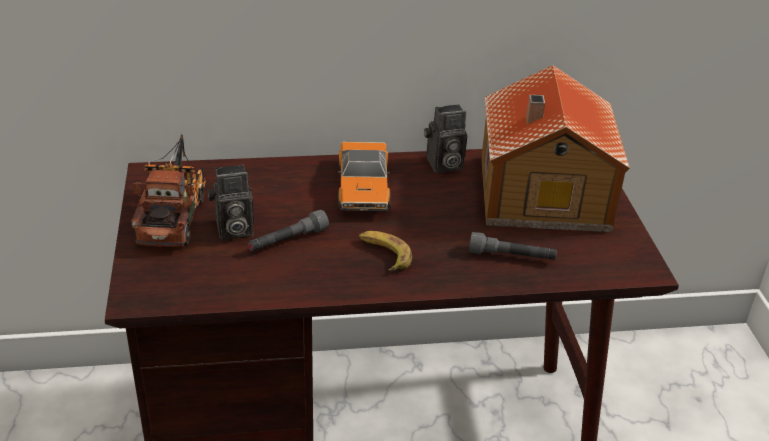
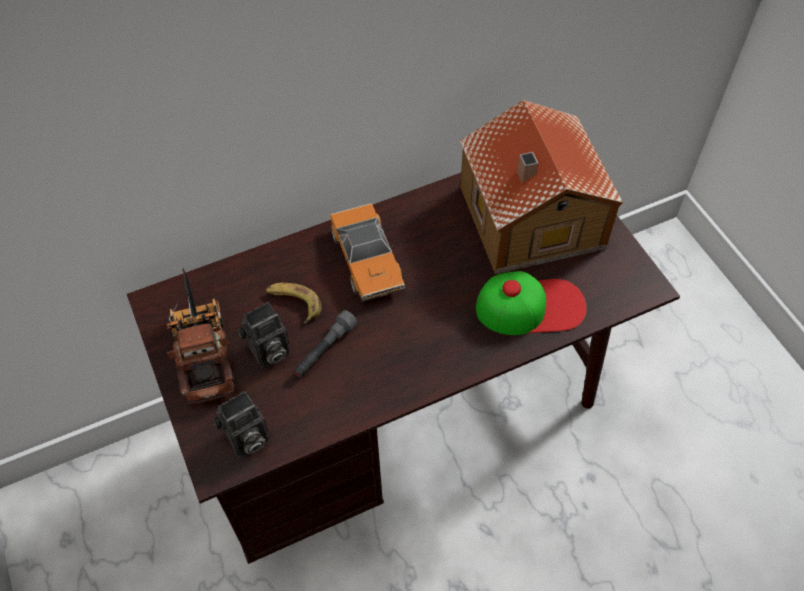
camera: 15 degrees left, 20 degrees up
banana [359,231,412,271] -> banana moved to [266,283,321,323]
camera [424,104,467,173] -> camera moved to [212,391,270,457]
grey flashlight [469,232,557,260] -> cap [476,271,587,335]

